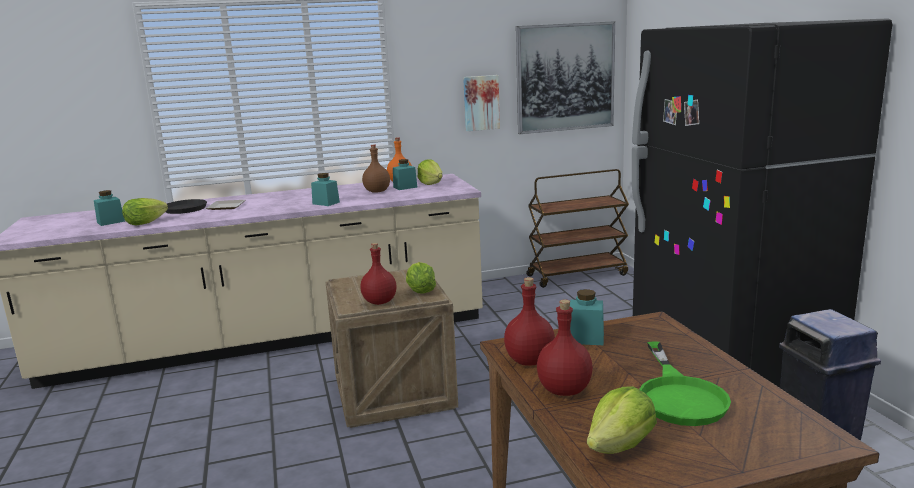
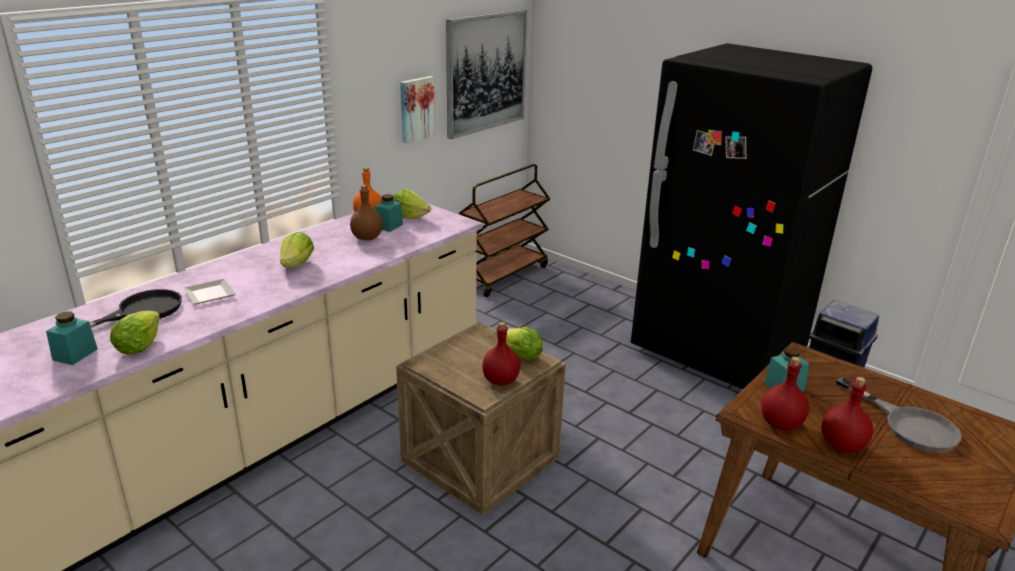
camera: 35 degrees left, 10 degrees up
turquoise jar [311,173,340,206] -> none
lettuce [587,386,657,454] -> lettuce moved to [280,232,314,268]
green frying pan [639,341,731,426] -> grey frying pan [836,377,962,452]

